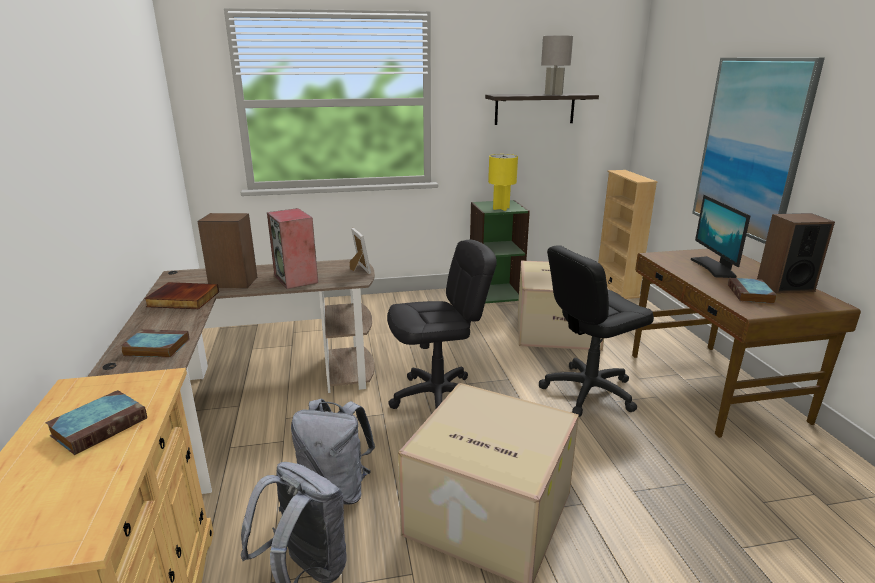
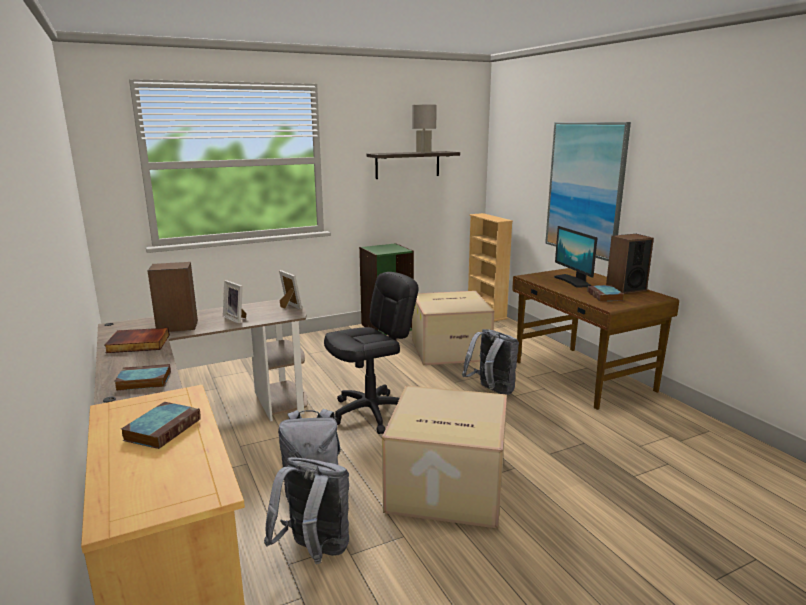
camera: 15 degrees left, 5 degrees down
speaker [267,208,318,289] -> picture frame [223,280,246,324]
yellow table lamp [488,154,518,211] -> none
black office chair [539,245,654,417] -> grey backpack [462,329,519,395]

